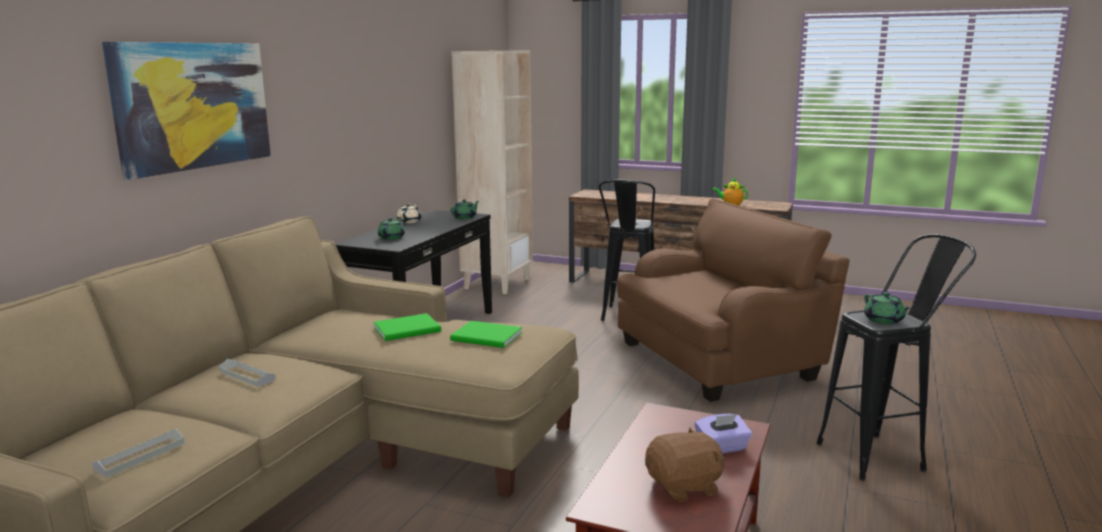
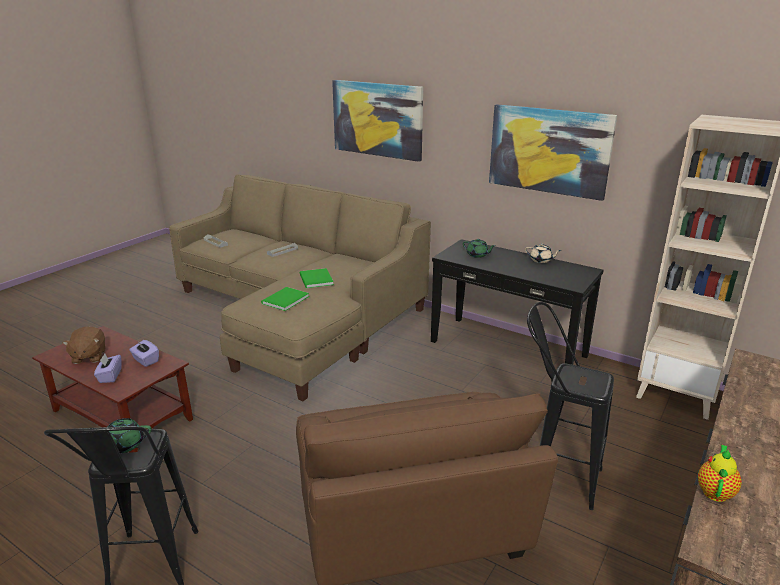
camera: 100 degrees right, 10 degrees up
green teapot [450,199,479,219] -> none
none -> purple tissue box [129,340,159,367]
none -> picture [489,104,617,201]

